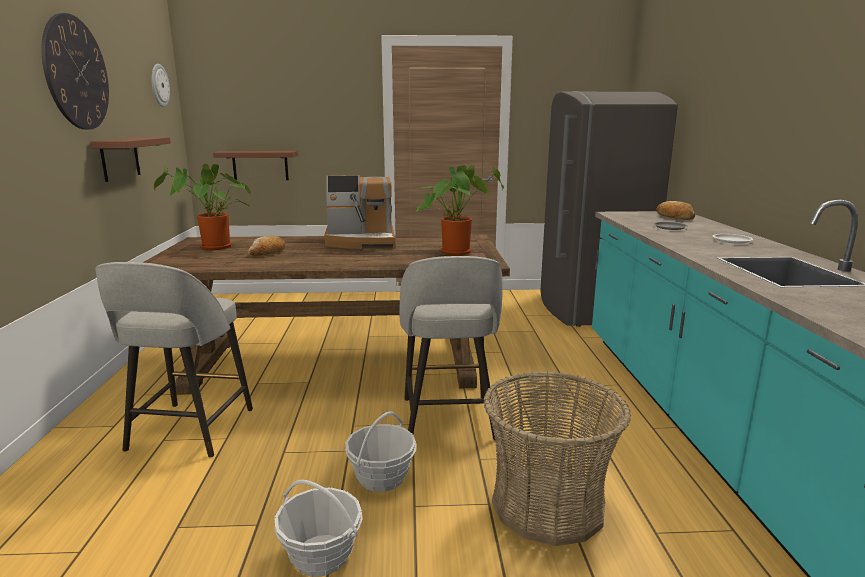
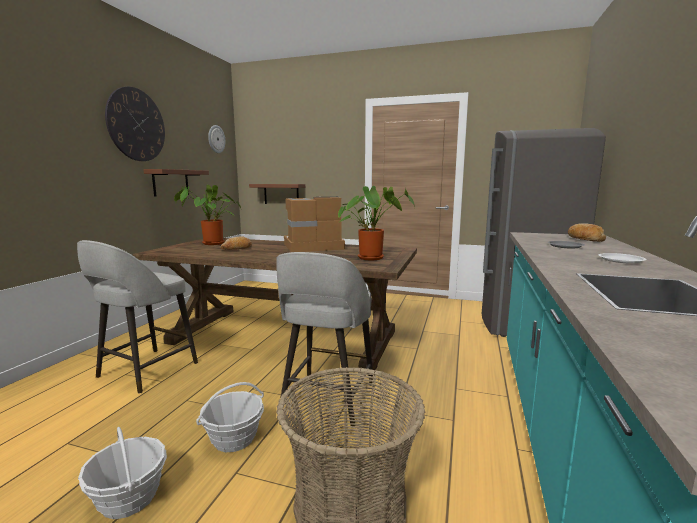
camera: 20 degrees right, 5 degrees down
coffee machine [324,175,396,249] -> coffee machine turned 150 degrees clockwise [284,197,345,252]

